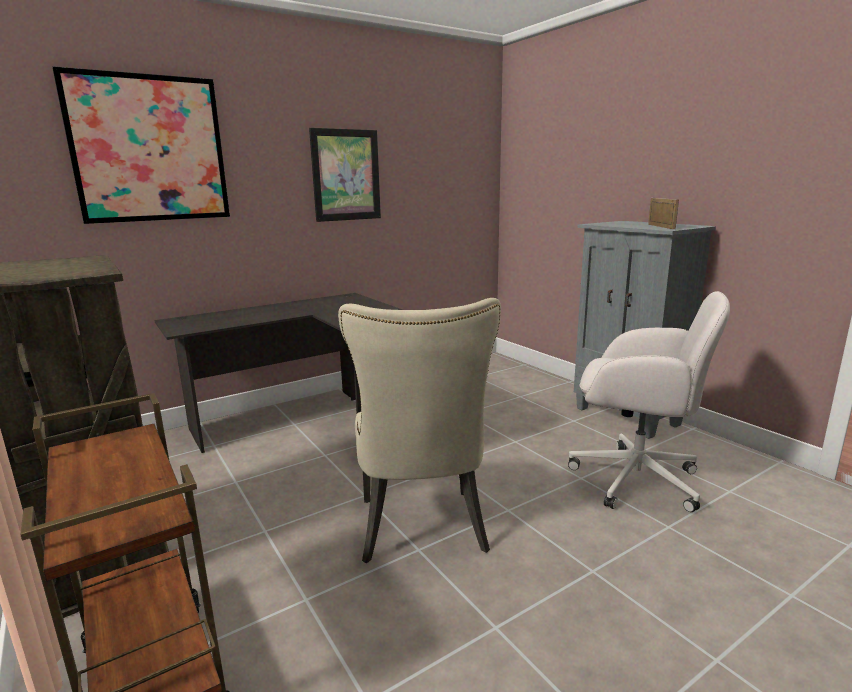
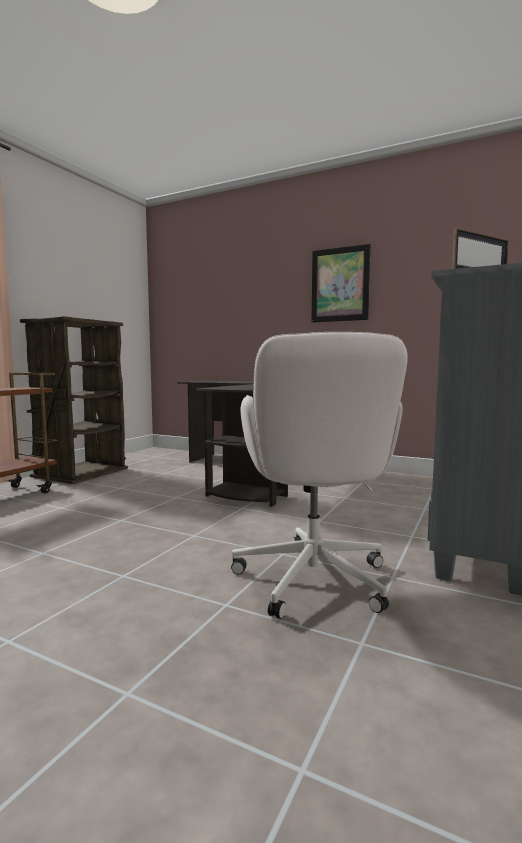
camera: 60 degrees right, 10 degrees down
picture [52,66,230,224] -> none
beige chair [338,298,501,564] -> none

